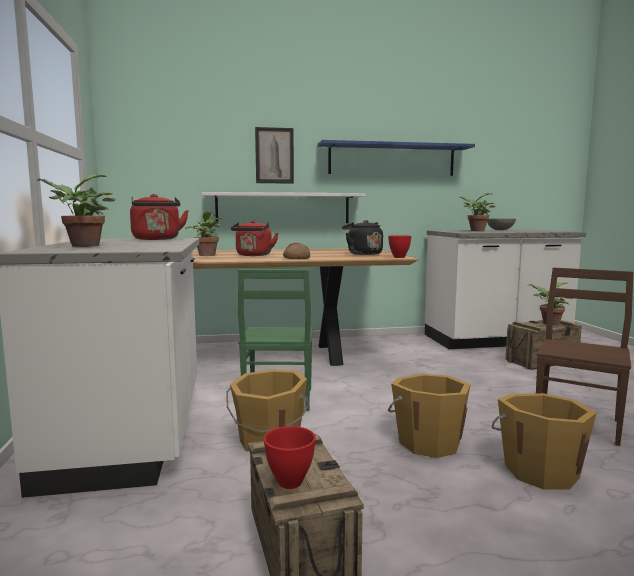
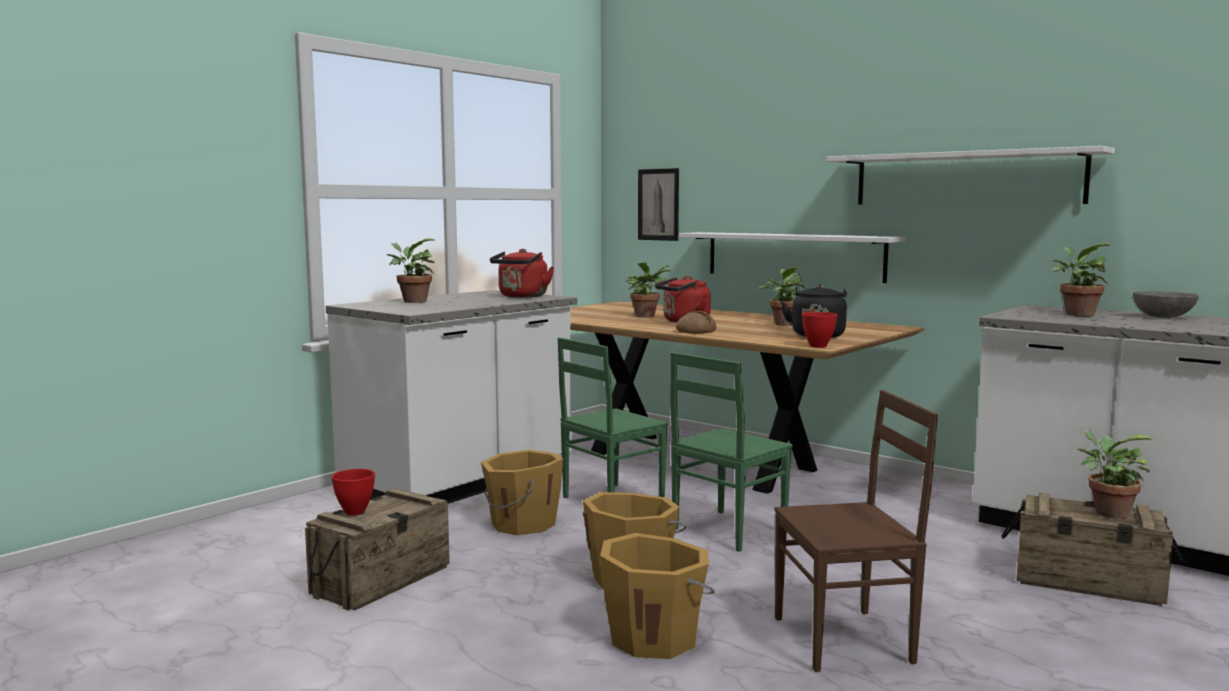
camera: 50 degrees right, 0 degrees up
picture [255,127,294,184] -> picture moved to [638,168,679,241]
blue shelf [318,140,475,176] -> white shelf [826,146,1115,205]
none -> green chair [670,352,793,552]
none -> potted plant [759,267,805,326]

